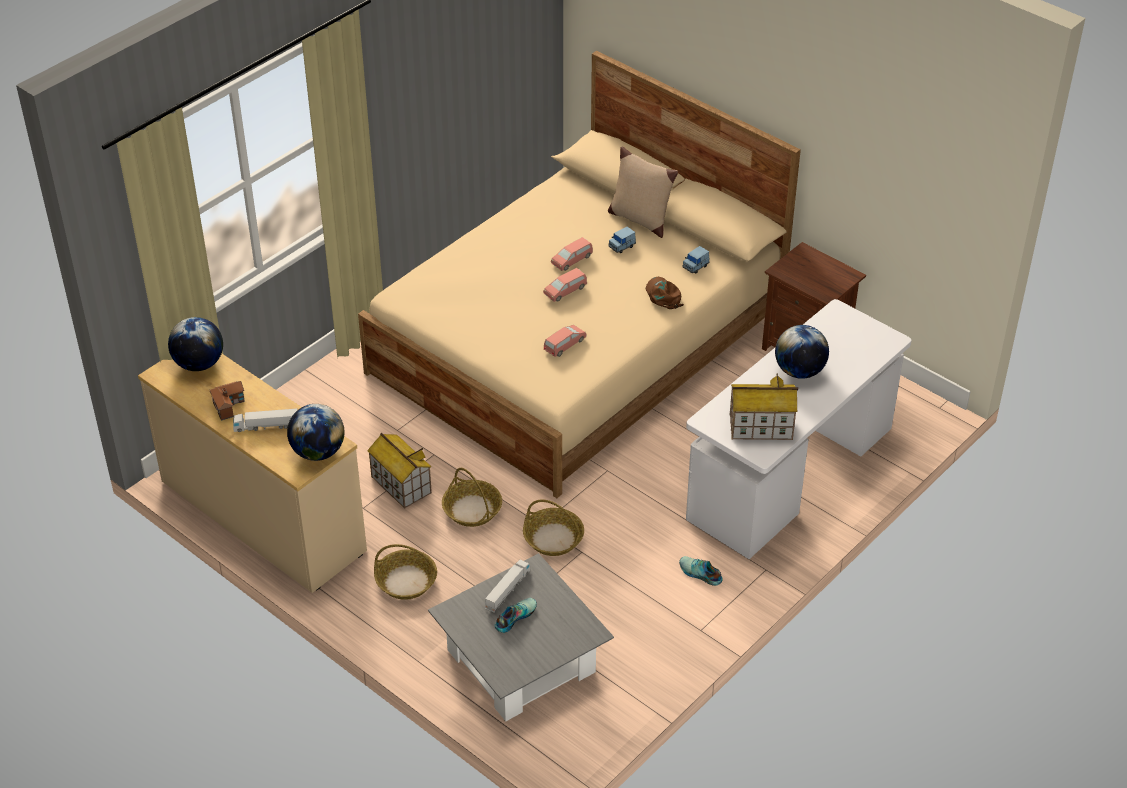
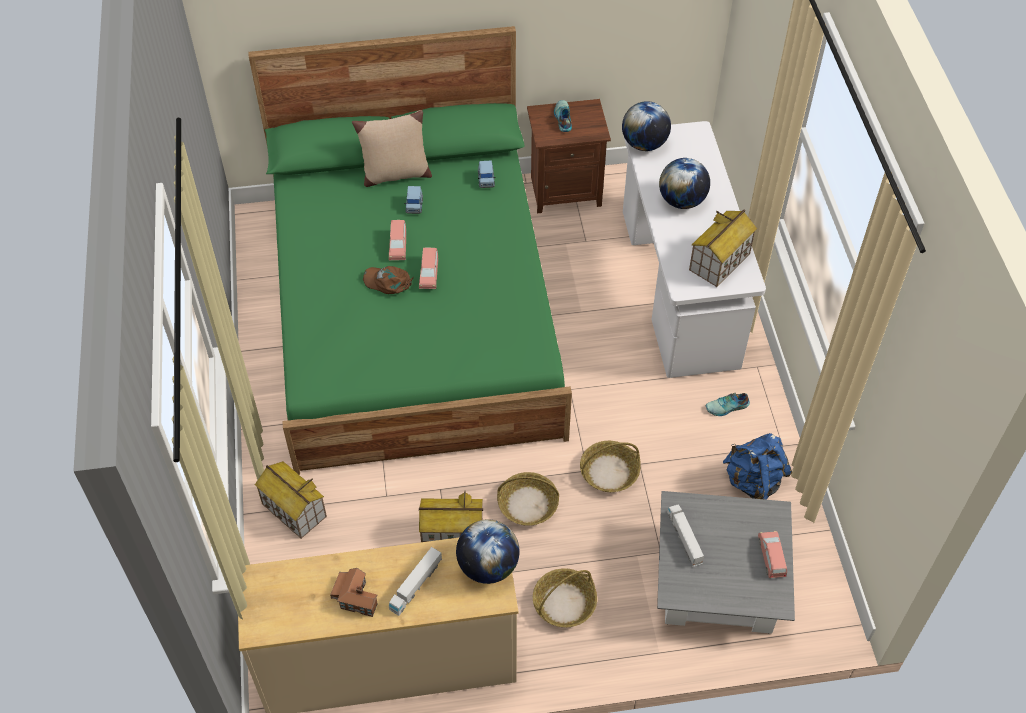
camera: 50 degrees left, 10 degrees up
globe [168,317,223,371] -> globe moved to [622,101,671,151]
beige bed [358,51,801,498] -> green bed [248,26,572,475]
shoe [495,598,537,633] -> shoe moved to [554,100,572,132]
pink toy car [544,325,587,357] -> pink toy car moved to [758,531,787,578]
brown cap [646,277,684,309] -> brown cap moved to [363,266,414,294]
none -> toy house [255,461,327,539]
none -> blue backpack [723,433,792,500]

